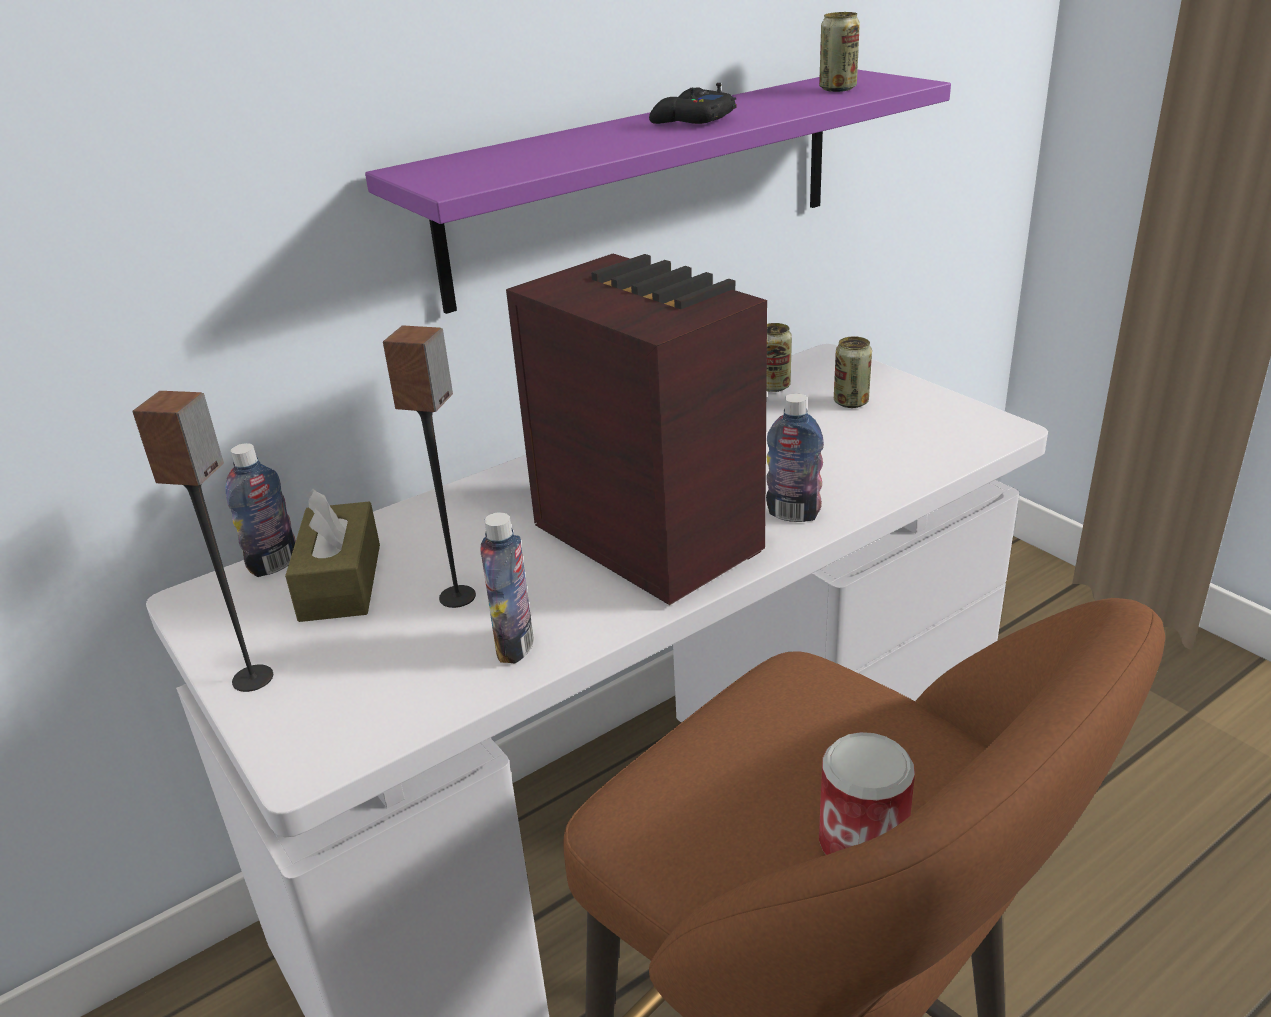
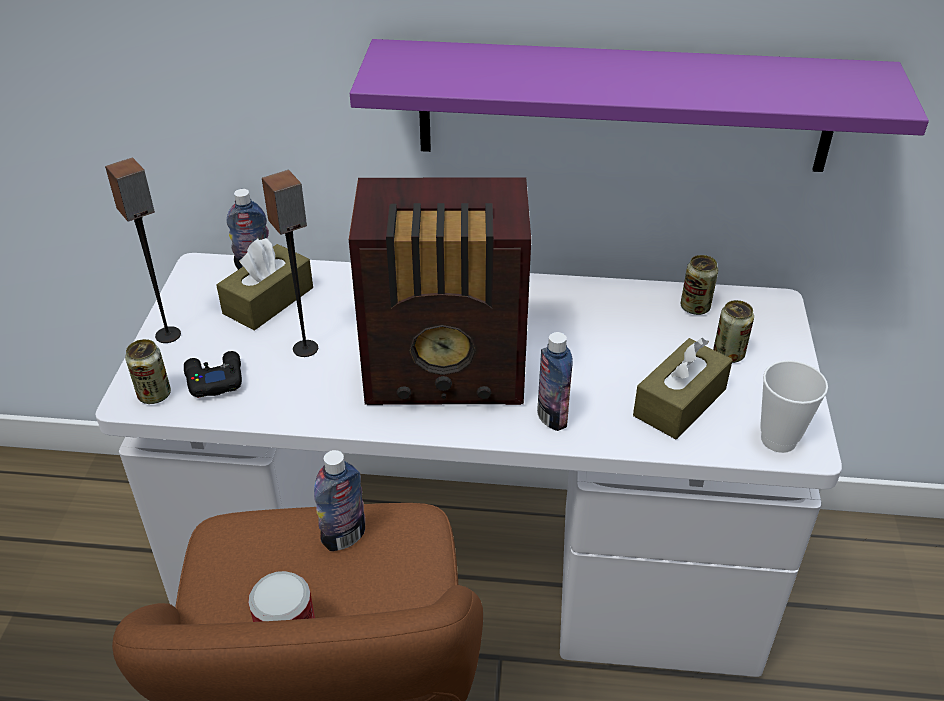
camera: 40 degrees right, 10 degrees up
bottle [480,512,534,663] -> bottle moved to [314,450,365,551]
radio [506,254,767,605] -> radio turned 90 degrees clockwise [349,177,531,405]
black game controller [649,83,737,124] -> black game controller moved to [184,351,242,398]
can [819,12,860,92] -> can moved to [125,339,171,404]
none -> brown tissue box [633,338,733,439]
none -> cup [760,360,828,453]

